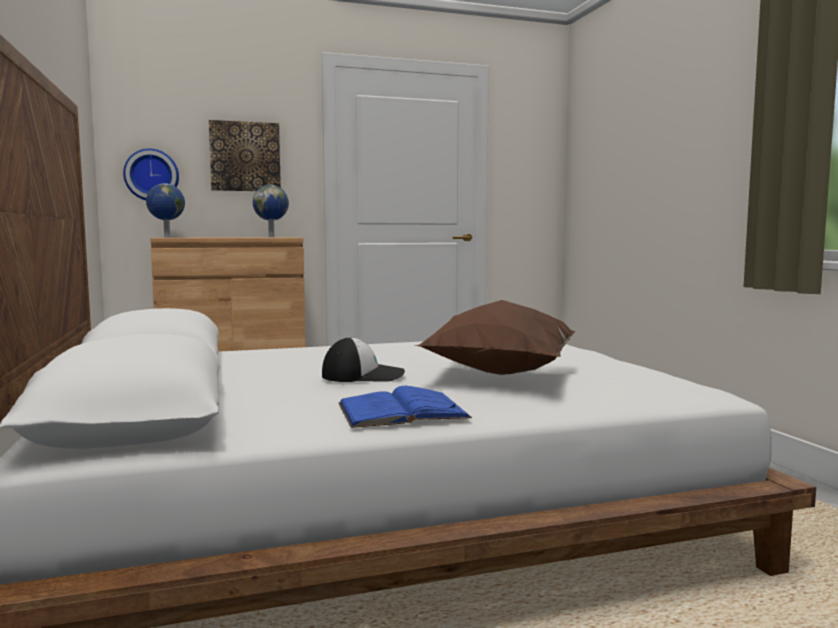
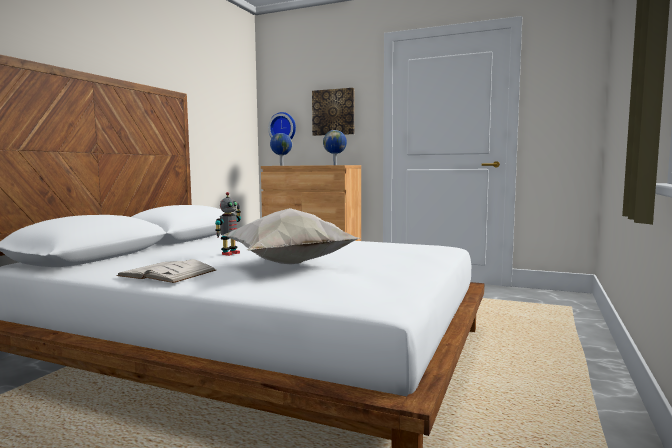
camera: 40 degrees right, 0 degrees up
cap [322,337,405,382] -> toy robot [215,192,241,256]
blue book [338,386,472,428] -> white book [117,259,216,283]
brown pillow [415,300,575,375] -> white pillow [222,208,360,264]

